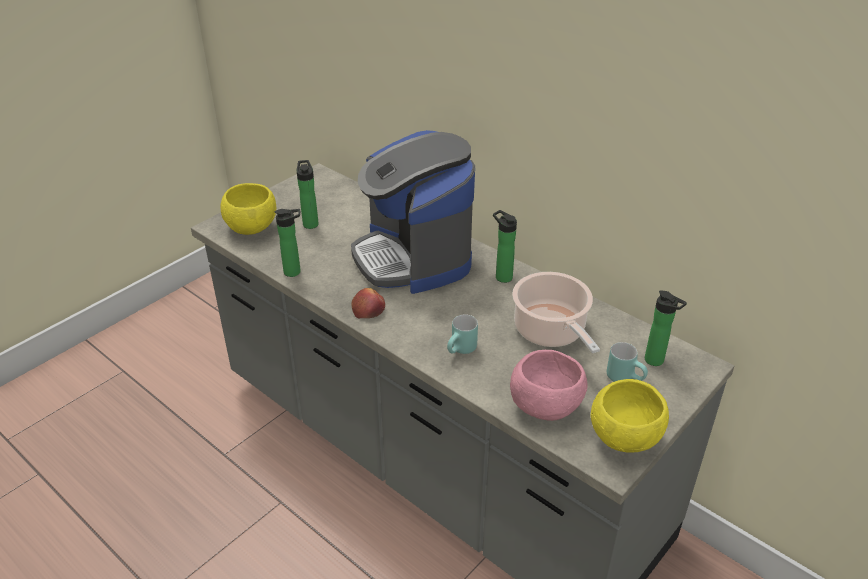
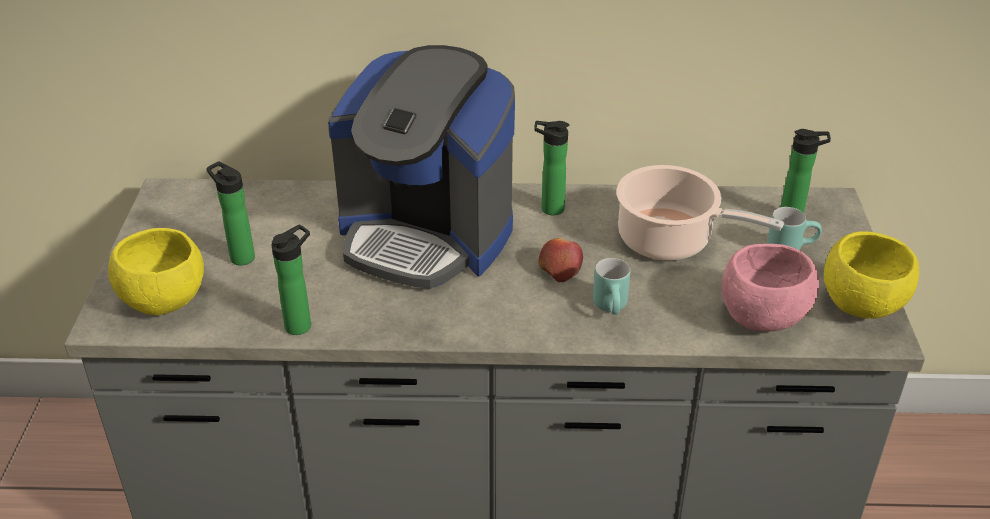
camera: 40 degrees left, 0 degrees up
apple [351,288,385,319] -> apple moved to [539,238,583,282]

